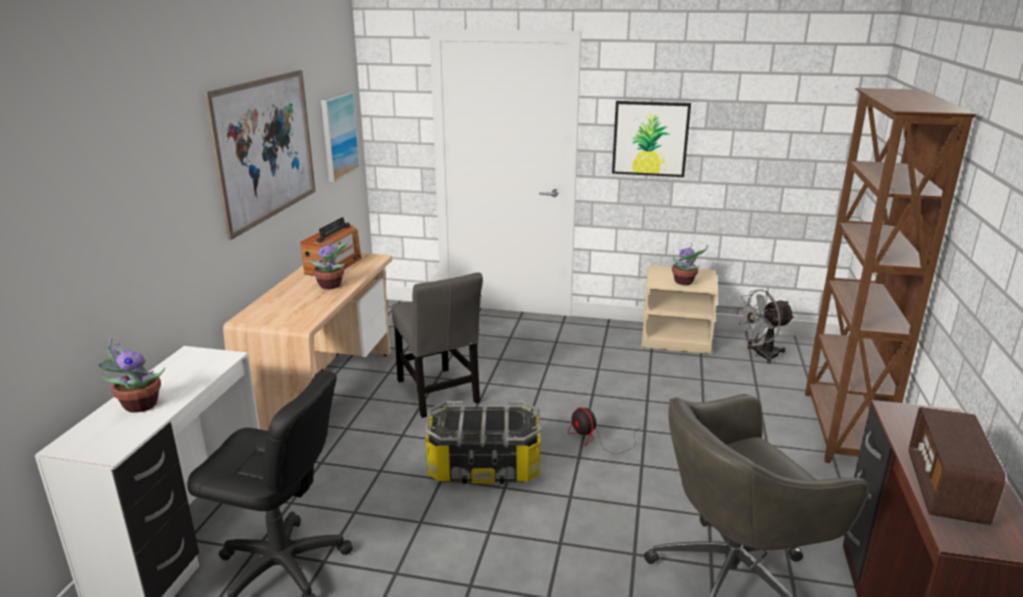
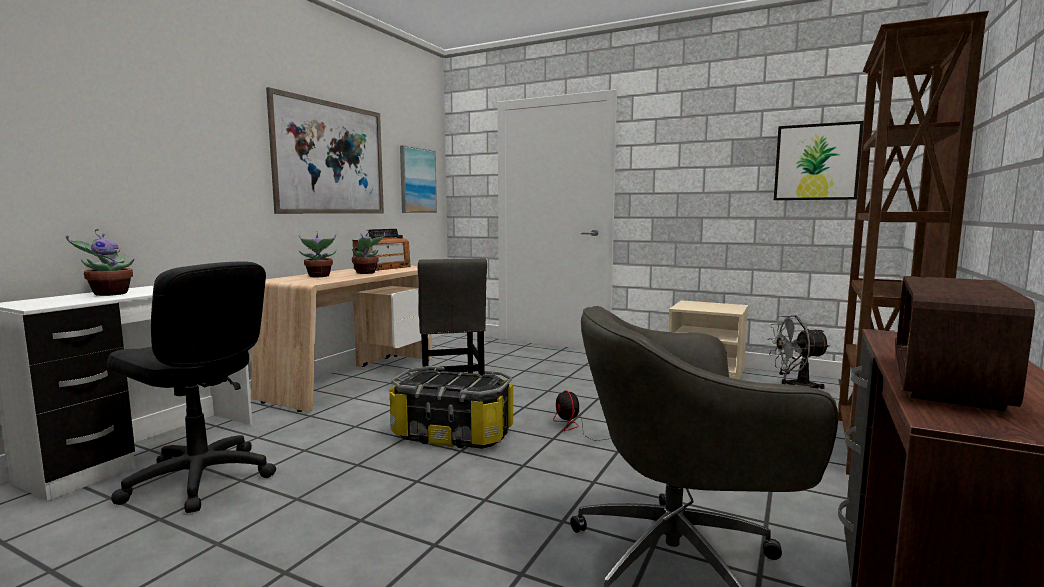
camera: 15 degrees right, 15 degrees down
picture [612,101,691,177] -> picture moved to [774,121,864,200]
potted plant [672,243,708,285] -> potted plant moved to [298,234,337,277]

